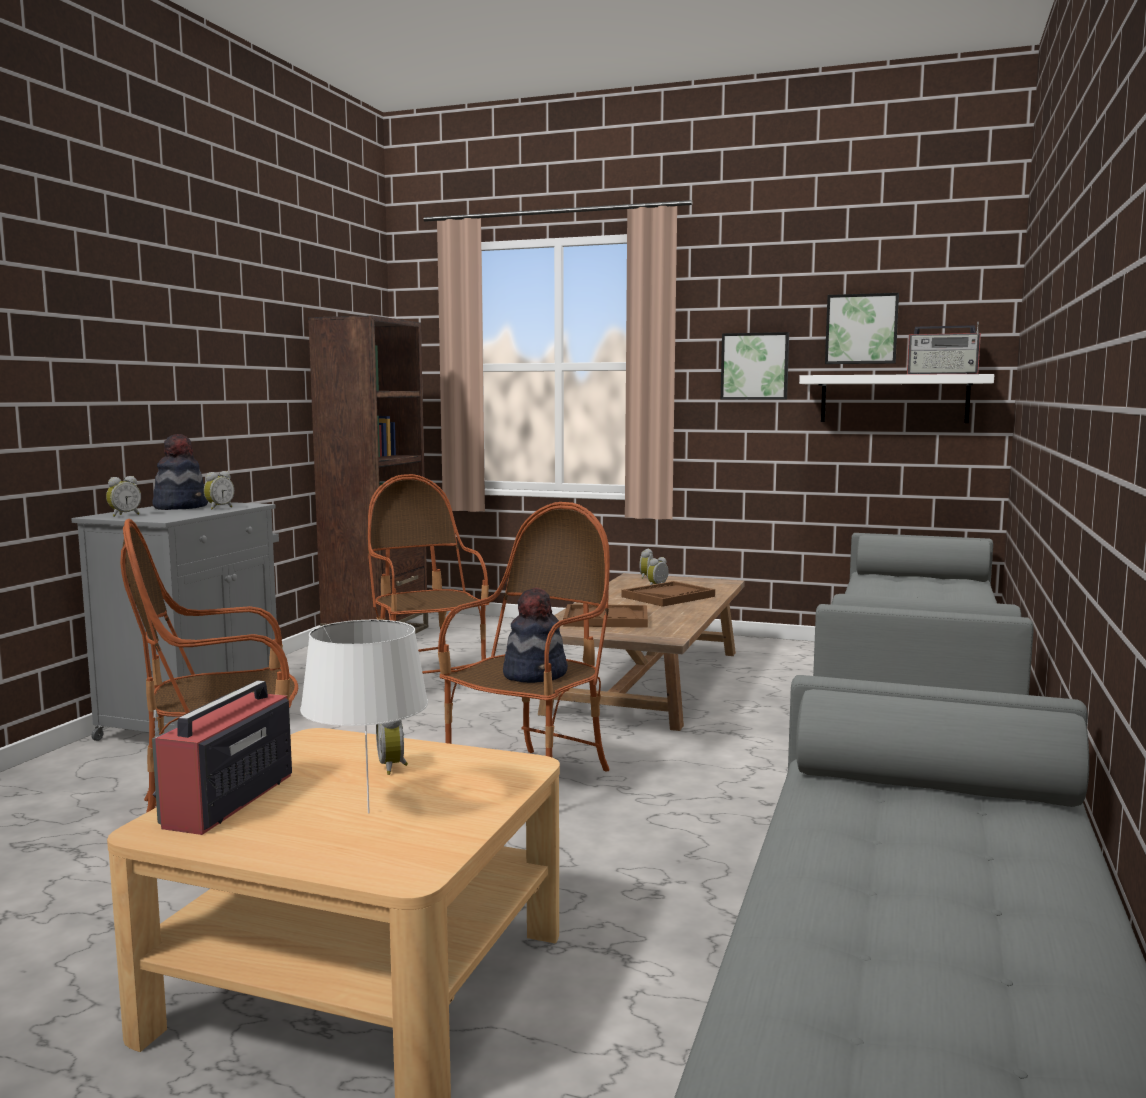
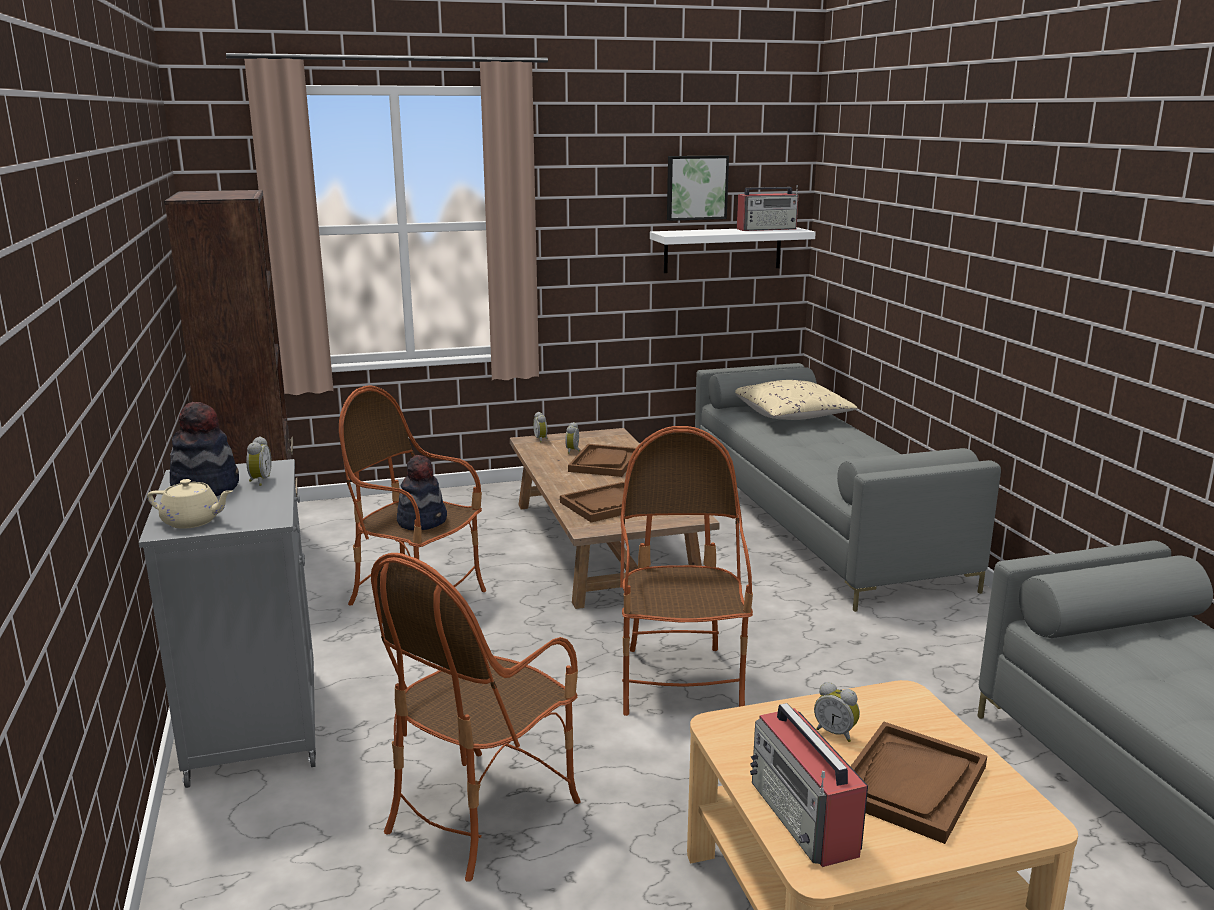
camera: 35 degrees left, 10 degrees up
alarm clock [106,476,141,517] -> beige teapot [147,479,233,529]
white table lamp [300,620,428,813] -> brown tray [850,722,987,844]
hat [503,587,568,683] -> hat moved to [397,455,447,530]
picture [721,332,789,400] -> none
none -> beige pillow [735,380,857,420]

